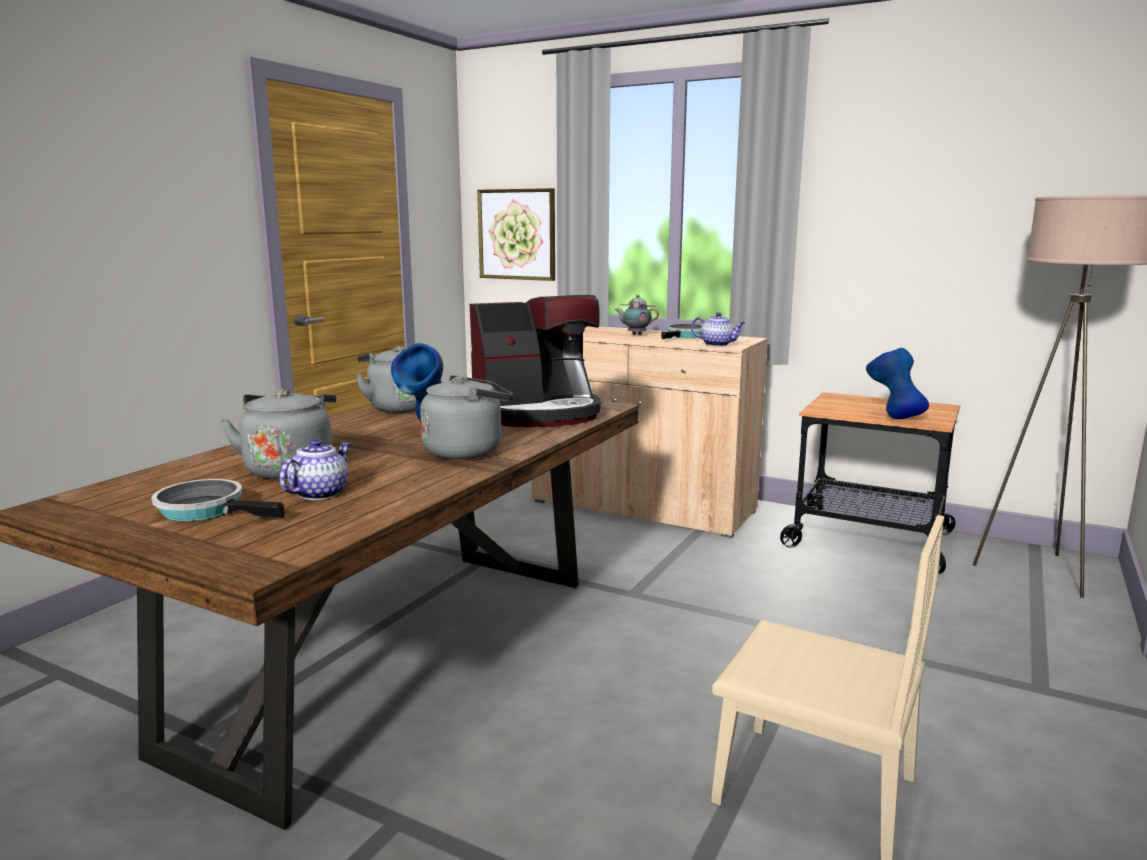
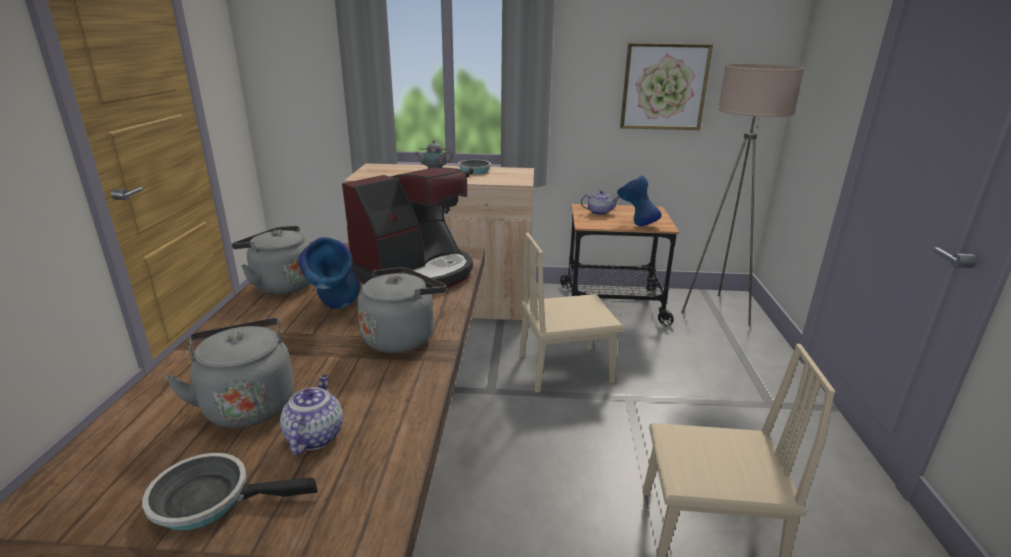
camera: 25 degrees left, 10 degrees up
picture [477,188,555,281] -> picture moved to [620,43,713,130]
teapot [691,312,746,346] -> teapot moved to [581,190,620,215]
none -> beige chair [519,233,624,393]

